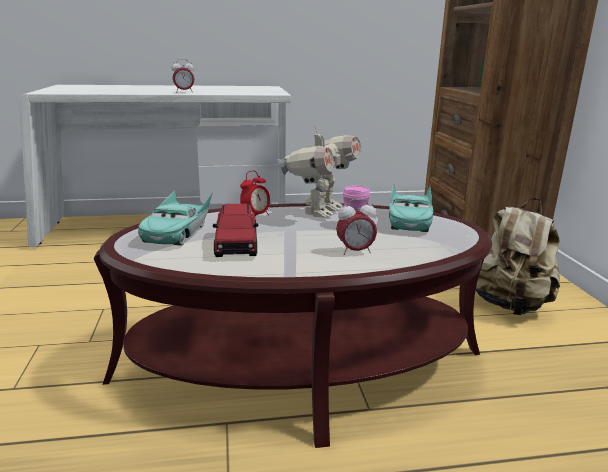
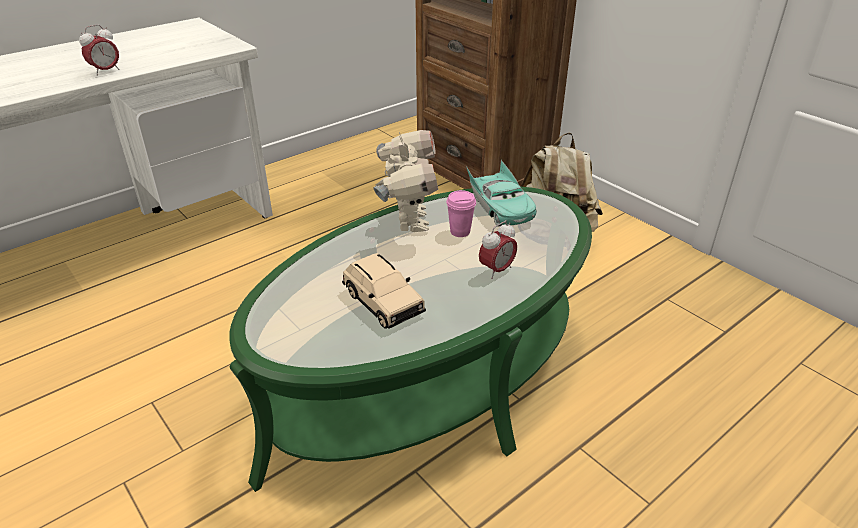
camera: 30 degrees left, 15 degrees up
brown coffee table [94,203,492,448] -> green coffee table [229,186,592,492]
turquoise toy car [138,190,213,246] -> none
red toy car [213,204,258,257] -> beige toy car [342,253,426,329]
alarm clock [240,170,270,216] -> none

